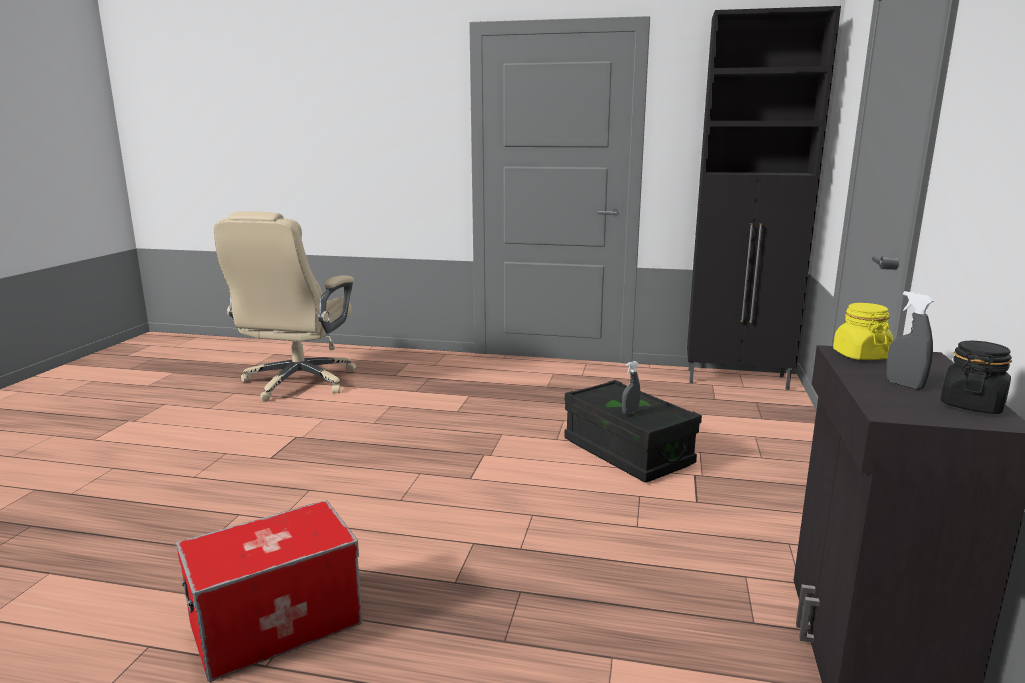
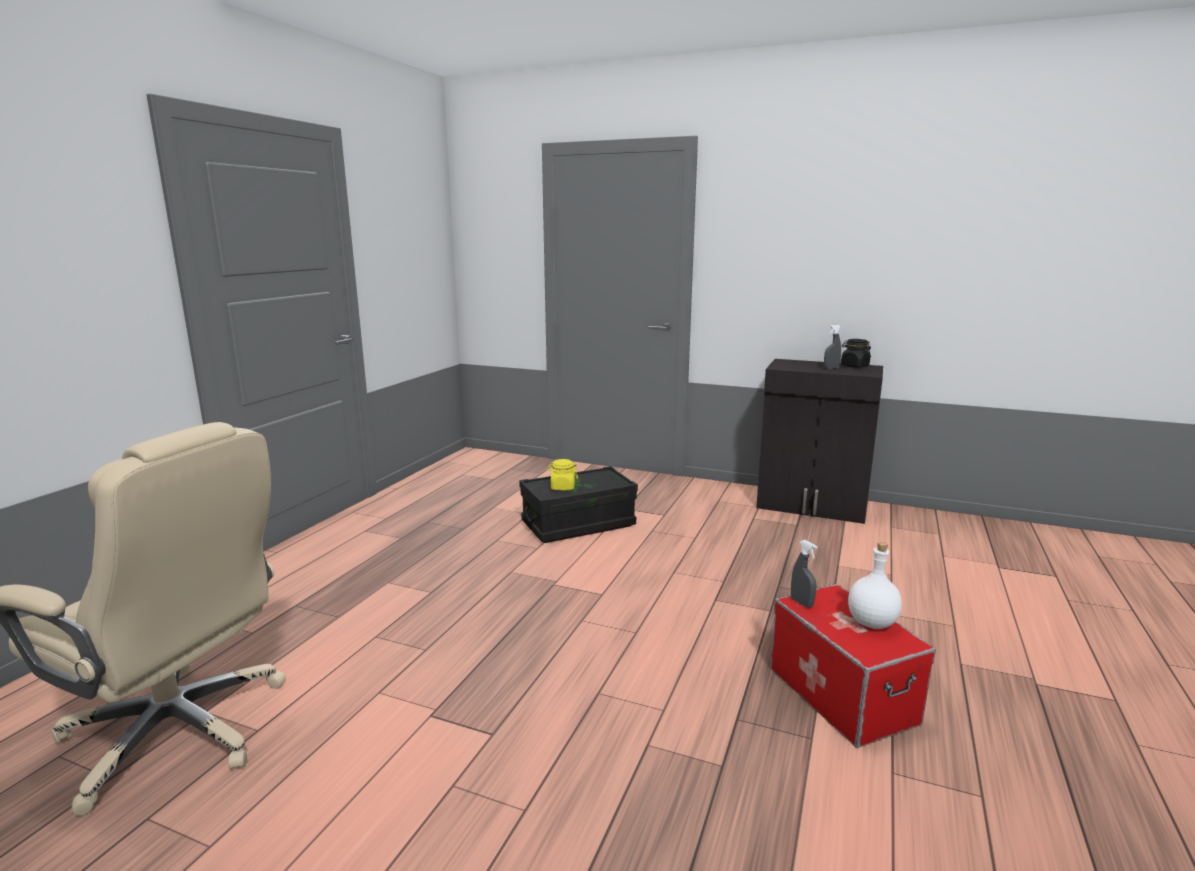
camera: 80 degrees left, 0 degrees up
grey spray bottle [622,361,640,414] -> grey spray bottle moved to [791,540,817,608]
black cabinet [687,6,841,390] -> none
yellow jar [833,303,894,360] -> yellow jar moved to [547,459,578,490]
none -> white bottle [848,542,902,629]

